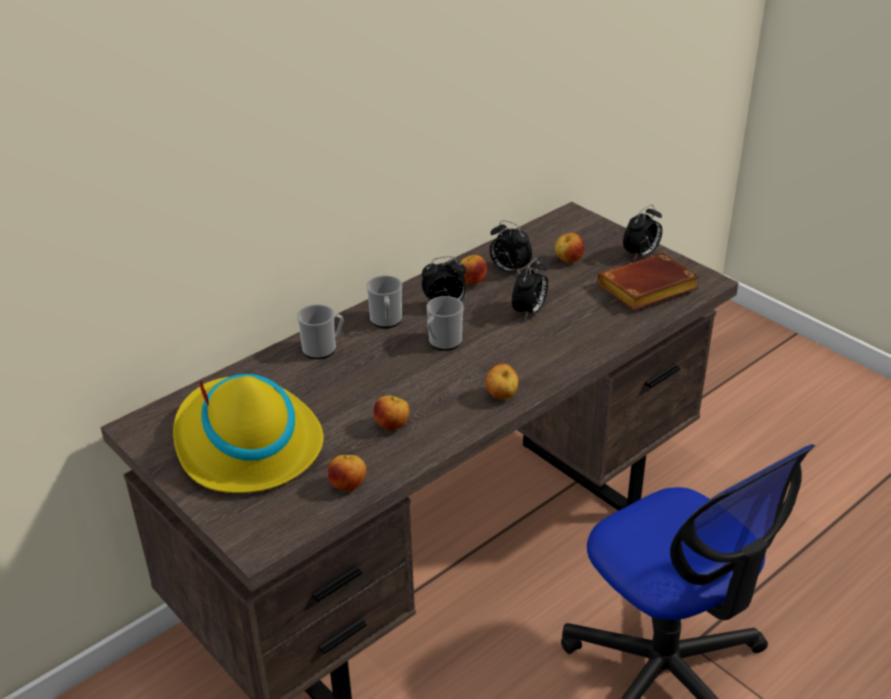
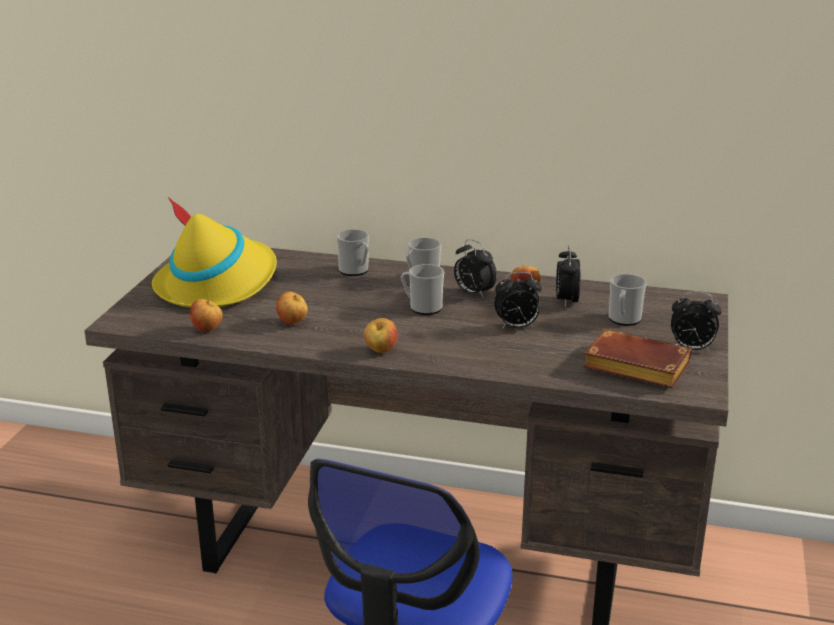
camera: 55 degrees right, 10 degrees down
apple [555,233,584,263] -> mug [609,274,647,326]

